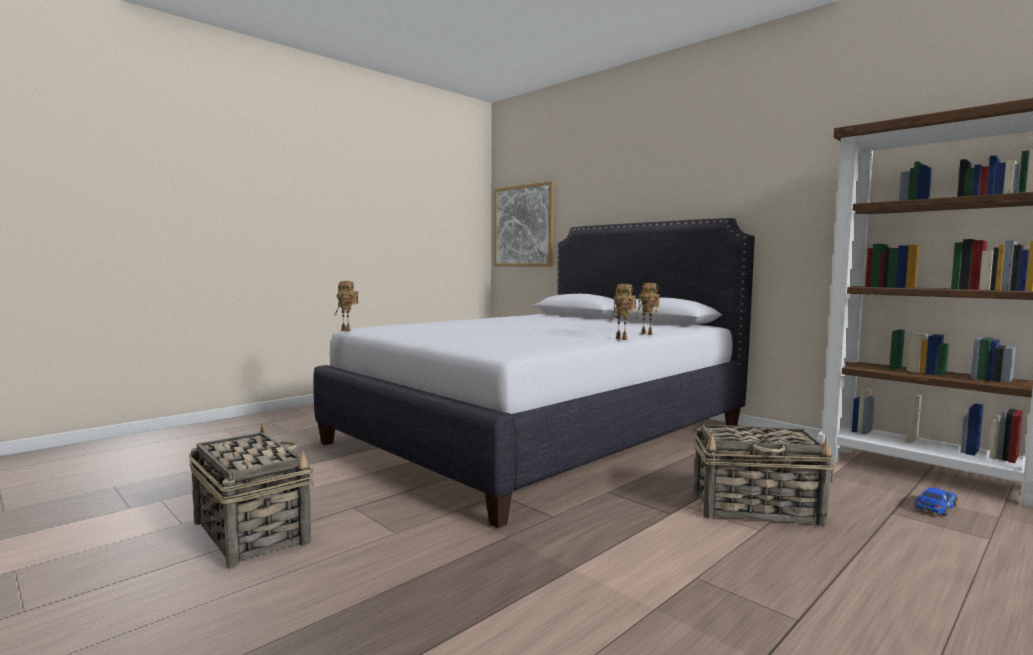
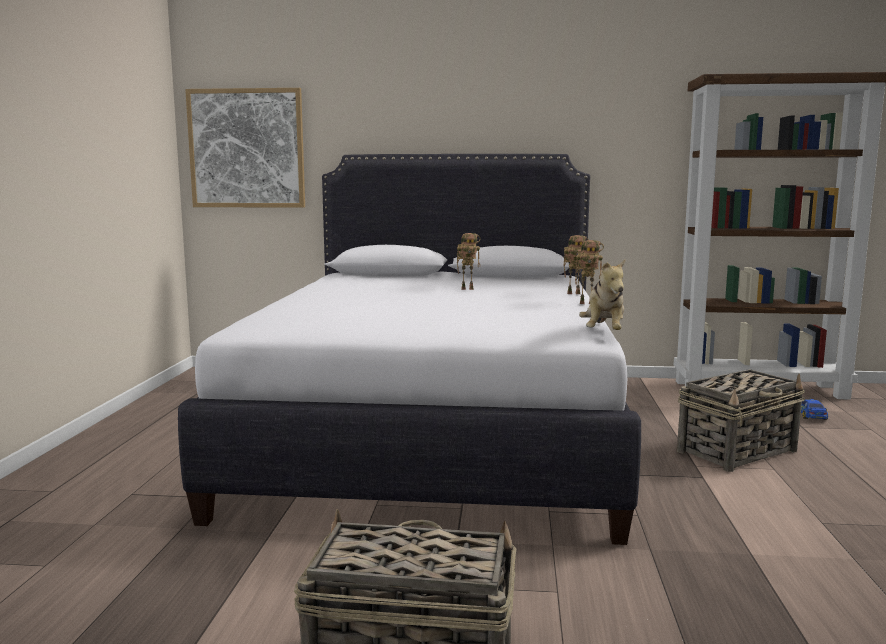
camera: 40 degrees left, 5 degrees up
toy robot [334,281,358,331] -> toy robot moved to [457,233,481,290]
none -> plush toy [579,259,626,330]

